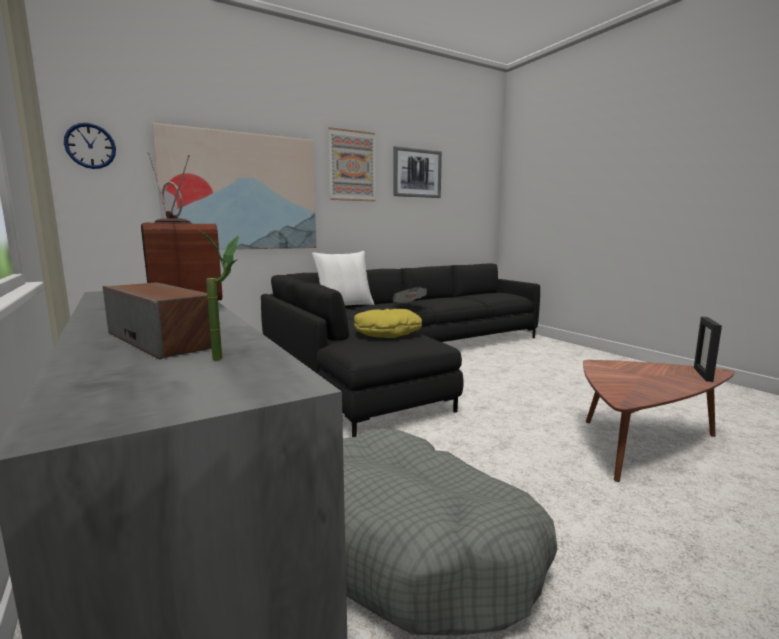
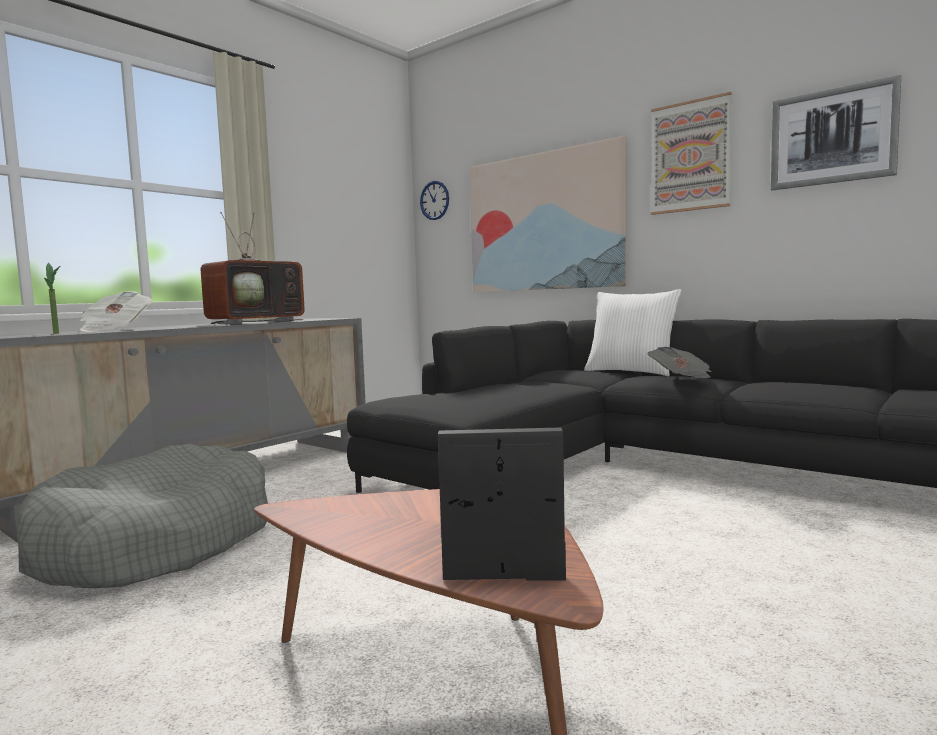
camera: 70 degrees right, 5 degrees down
speaker [103,282,212,359] -> newspaper [80,291,152,332]
yellow pillow [354,309,422,338] -> none

